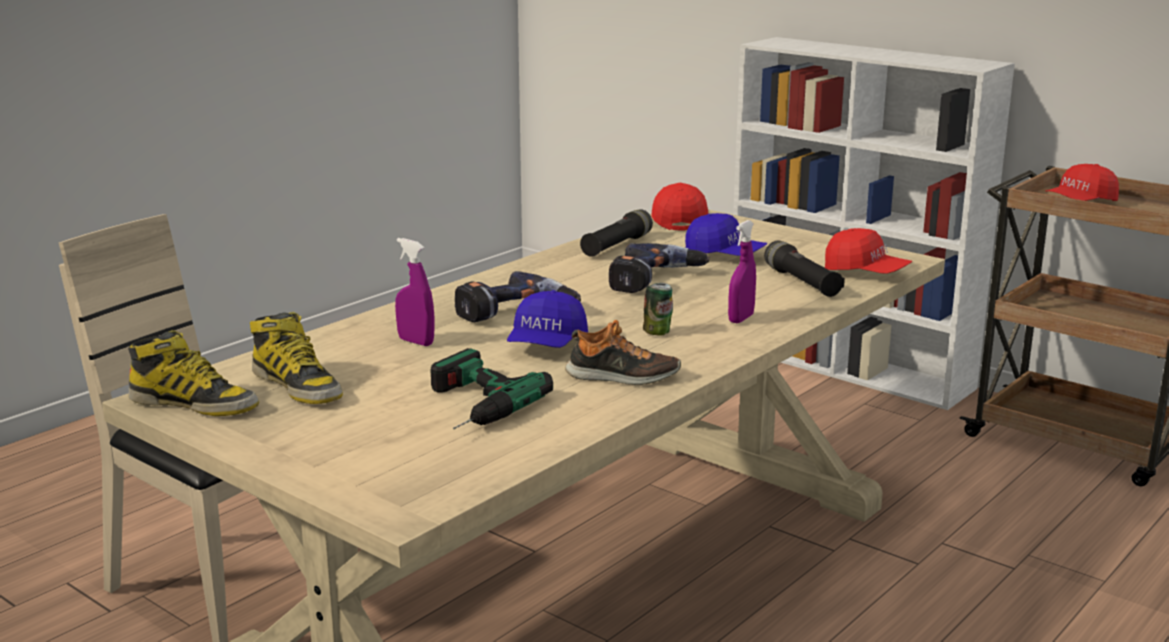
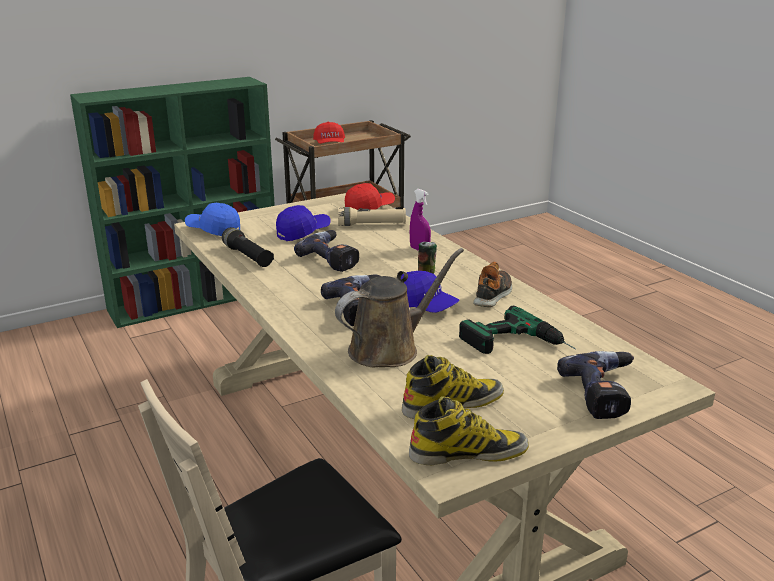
camera: 70 degrees left, 5 degrees up
boot [128,330,259,416] -> boot turned 45 degrees clockwise [409,396,529,465]
purple spray bottle [395,238,435,346] -> brown watering can [335,248,464,367]
red cap [652,183,708,231] -> blue cap [185,203,240,236]
white bookcase [733,37,1015,410] -> green bookcase [70,77,275,328]
black flashlight [764,241,845,297] -> beige flashlight [338,207,406,226]
none -> power drill [557,351,634,419]

